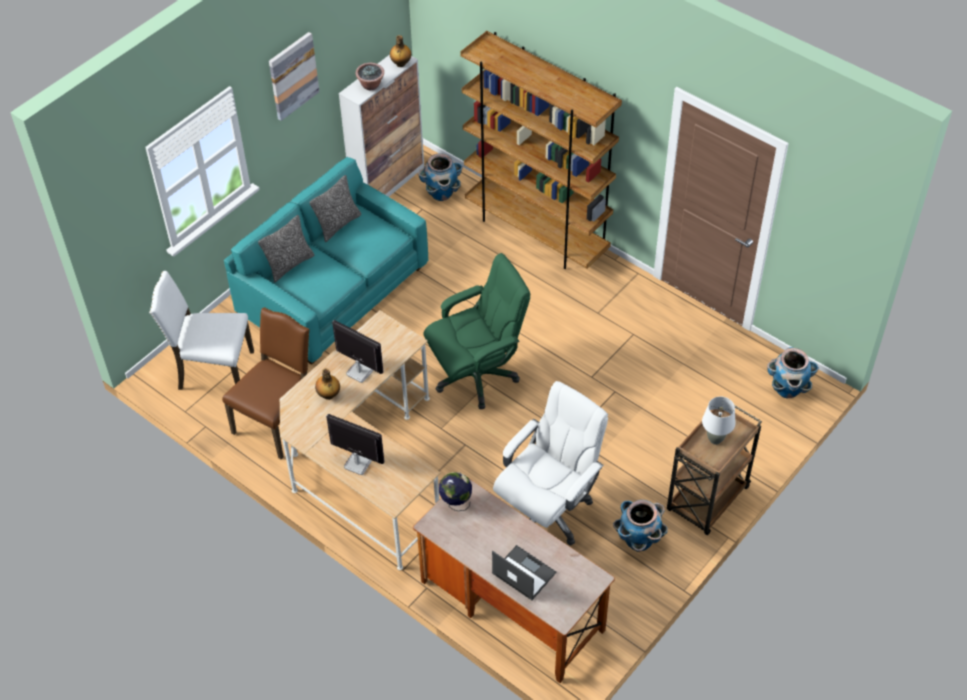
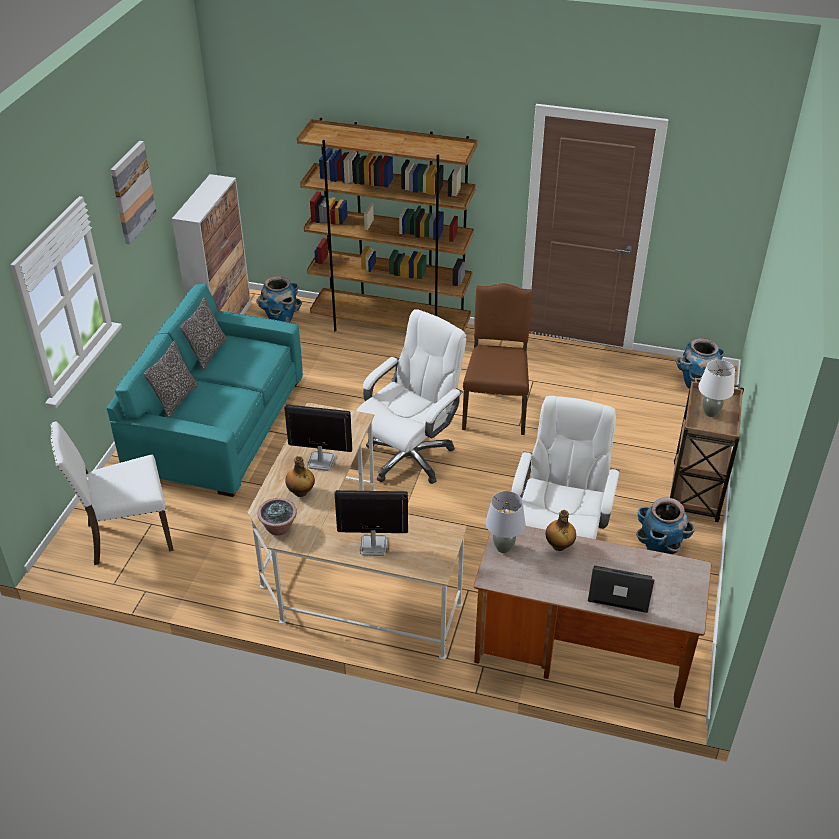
camera: 25 degrees left, 10 degrees down
brown chair [222,307,310,460] -> brown chair moved to [462,283,533,435]
potted plant [356,63,384,90] -> potted plant moved to [257,498,297,536]
bottle [390,35,411,67] -> bottle moved to [545,510,576,551]
green office chair [424,253,531,409] -> white office chair [356,309,466,484]
globe [439,472,472,511] -> grey table lamp [486,491,525,553]

